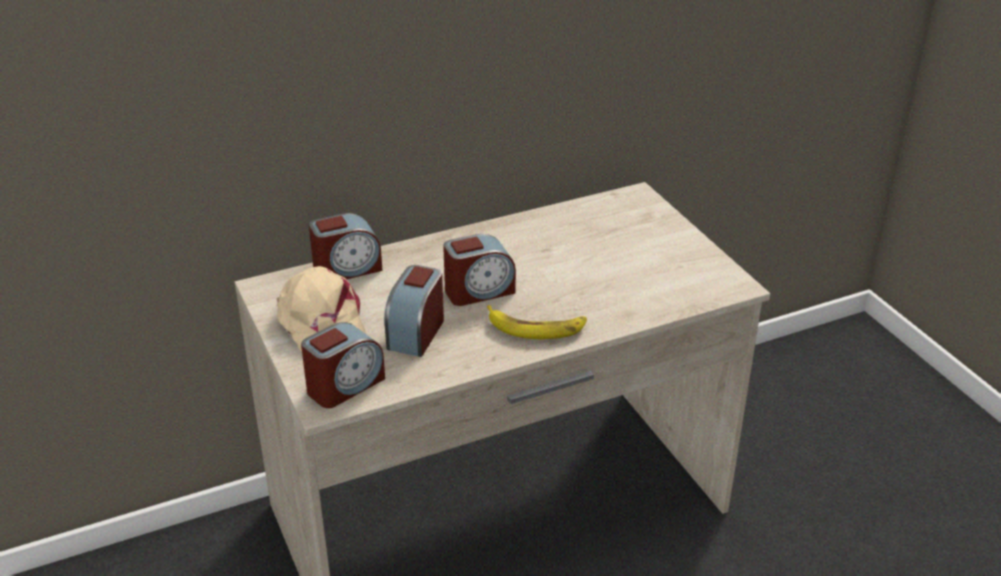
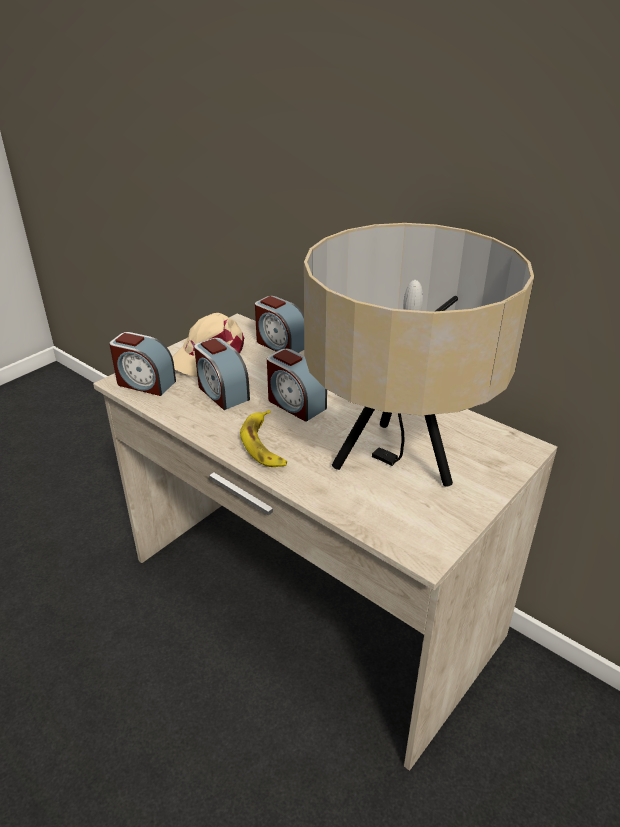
camera: 65 degrees right, 0 degrees up
alarm clock [384,265,444,357] -> alarm clock turned 120 degrees counterclockwise [194,338,250,410]
none -> beige table lamp [304,223,534,487]

